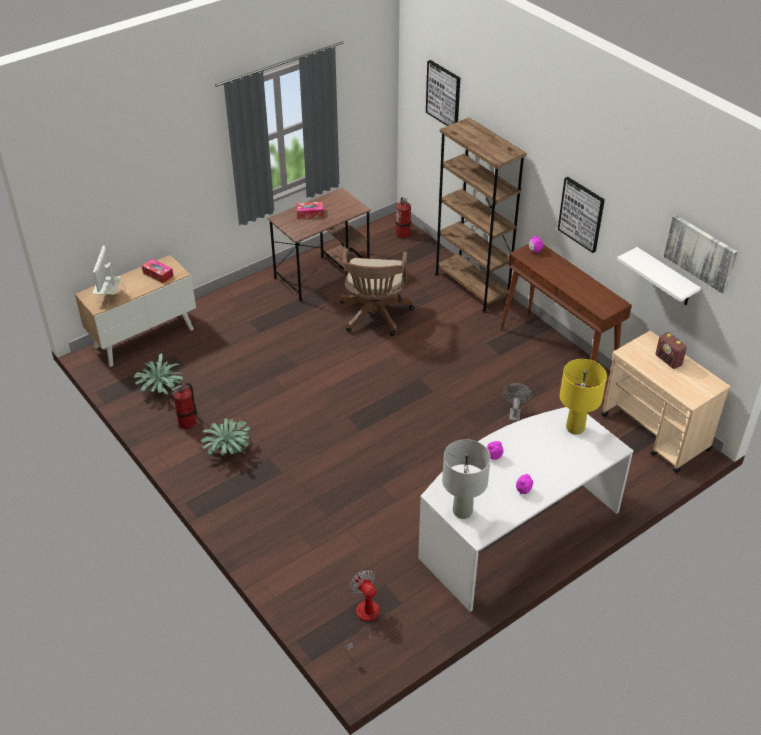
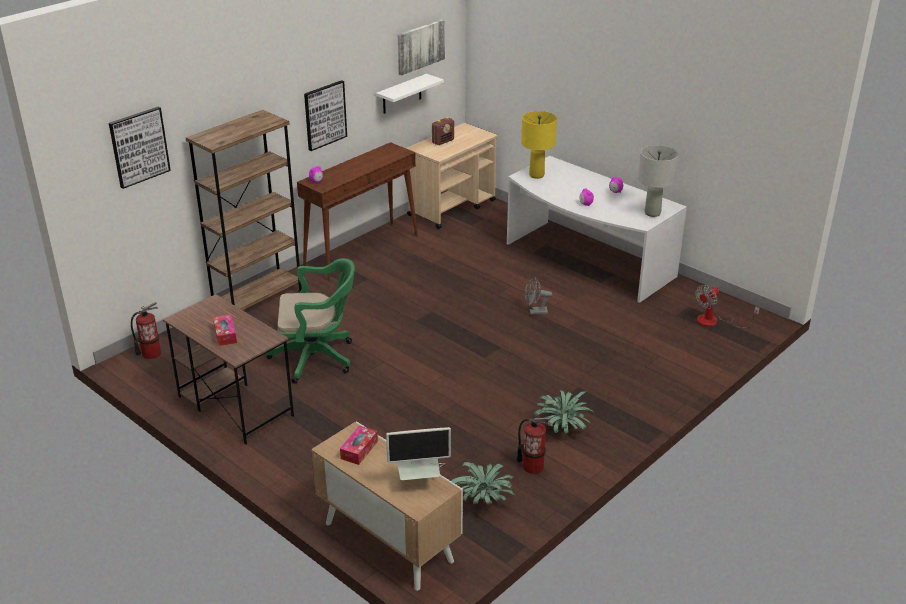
camera: 100 degrees left, 10 degrees down
brown office chair [339,249,414,336] -> green office chair [266,258,355,384]
grey fan [502,383,533,422] -> grey fan moved to [525,277,553,315]

